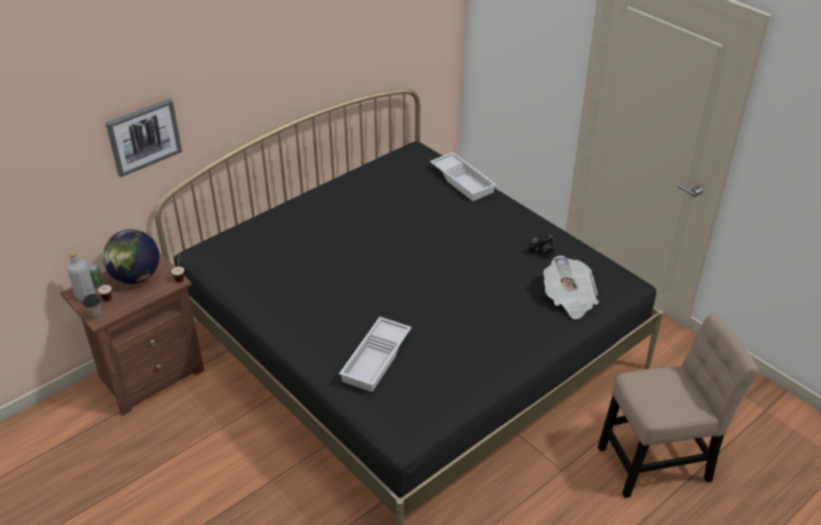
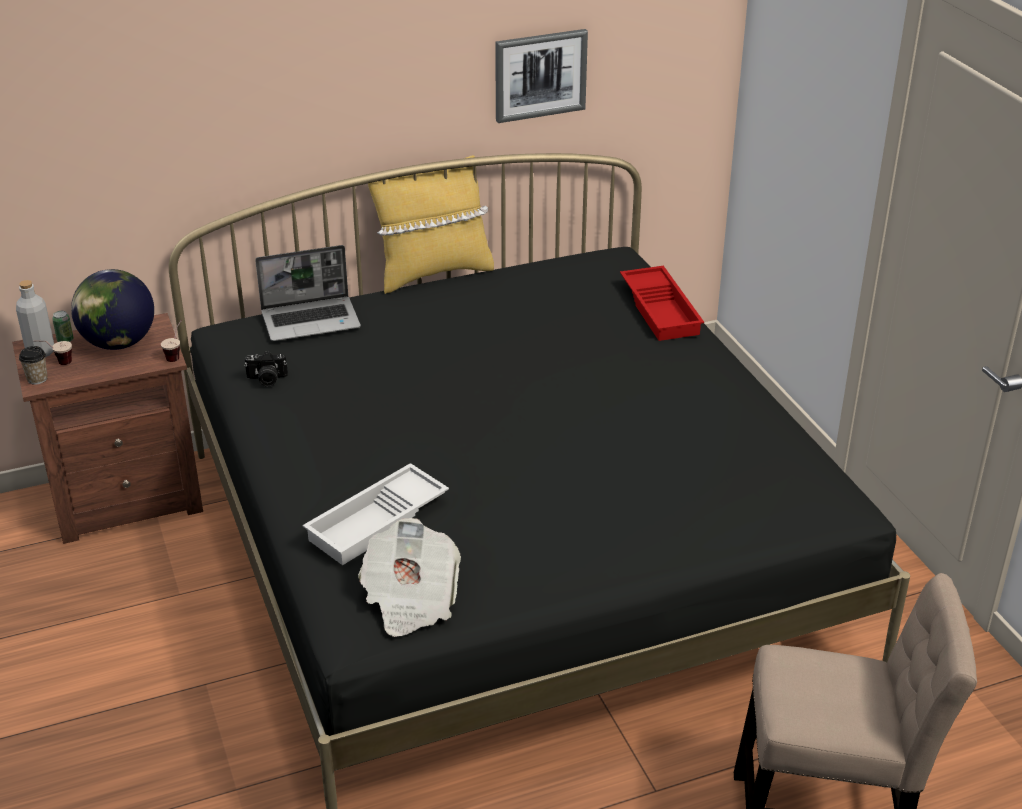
camera: 20 degrees right, 5 degrees down
picture [106,99,182,177] -> picture moved to [495,29,588,123]
white tray [430,152,497,201] -> red tray [620,266,704,341]
camera [529,234,554,257] -> camera moved to [244,351,288,387]
newspaper [543,255,599,320] -> newspaper moved to [358,518,461,637]
none -> laptop [255,245,361,341]
none -> yellow pillow [368,155,494,294]

